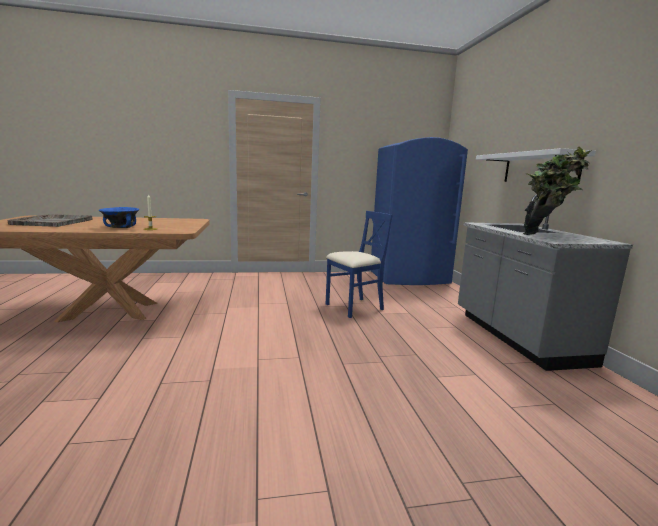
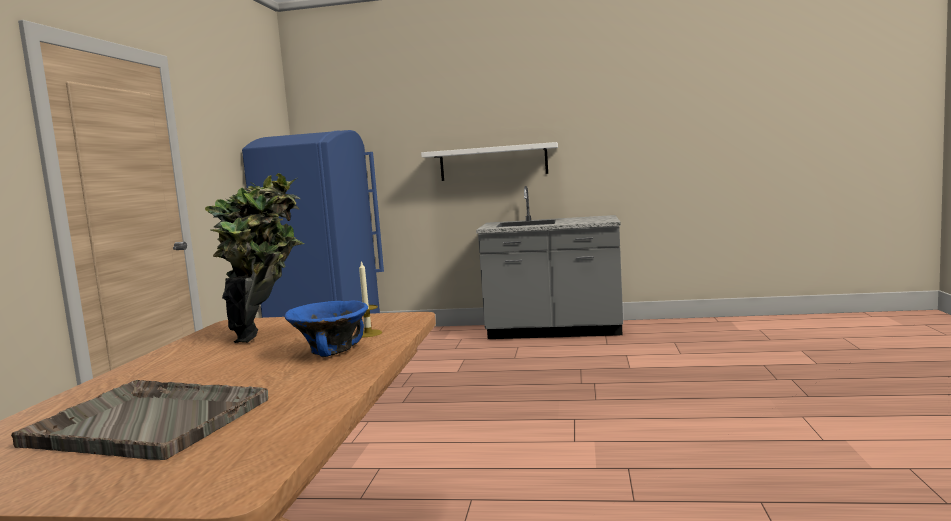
camera: 70 degrees left, 5 degrees down
blue chair [326,211,393,318] -> none
potted plant [523,147,592,235] -> potted plant moved to [205,173,304,343]

